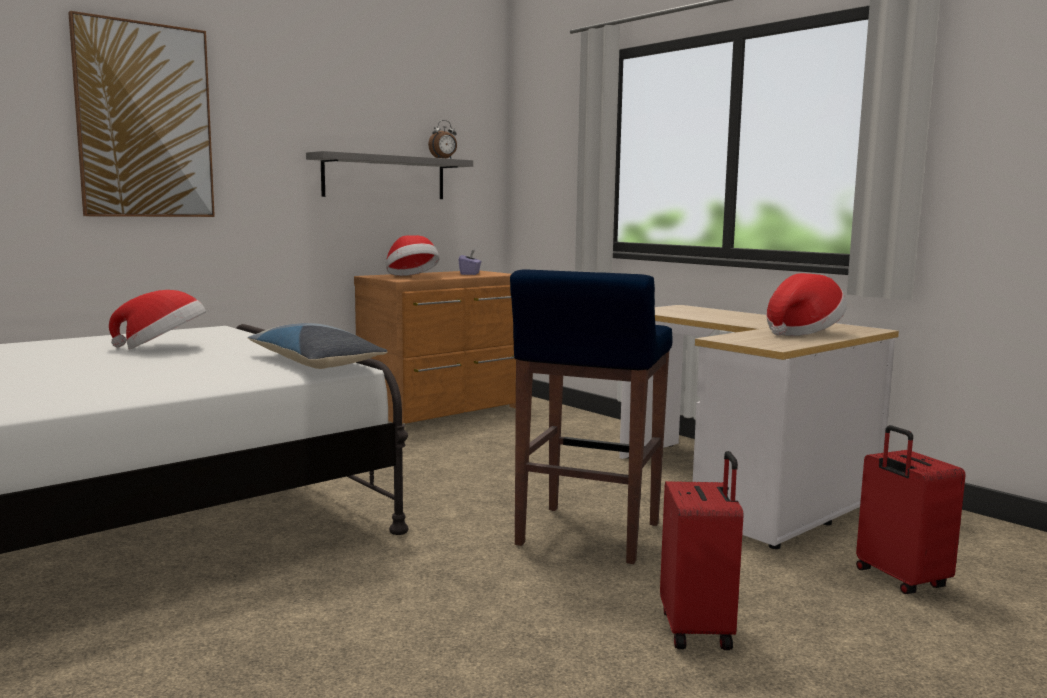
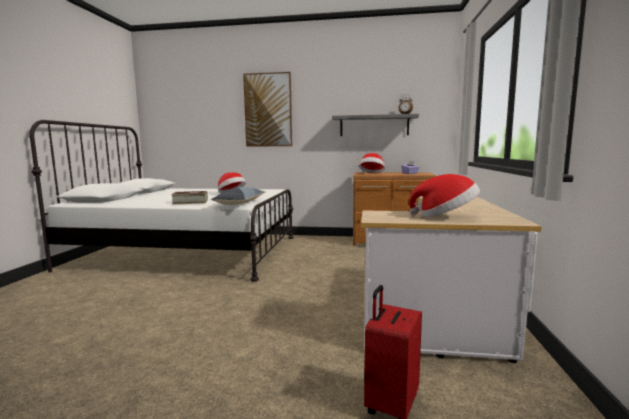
camera: 50 degrees right, 0 degrees up
blue stool [510,269,672,564] -> none
red suitcase [660,451,743,650] -> none
none -> book [171,191,208,205]

